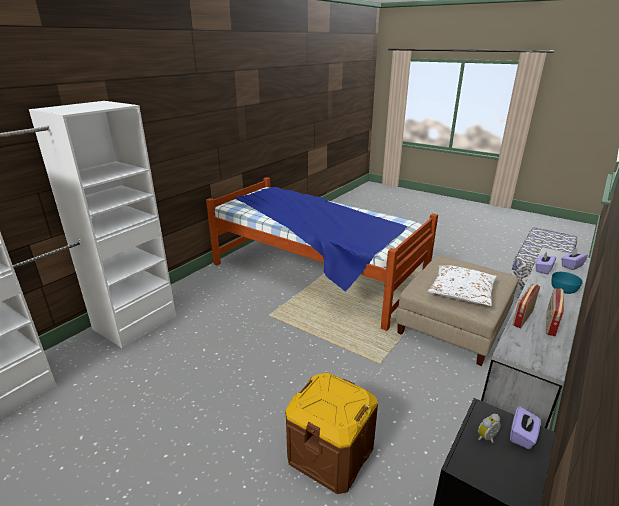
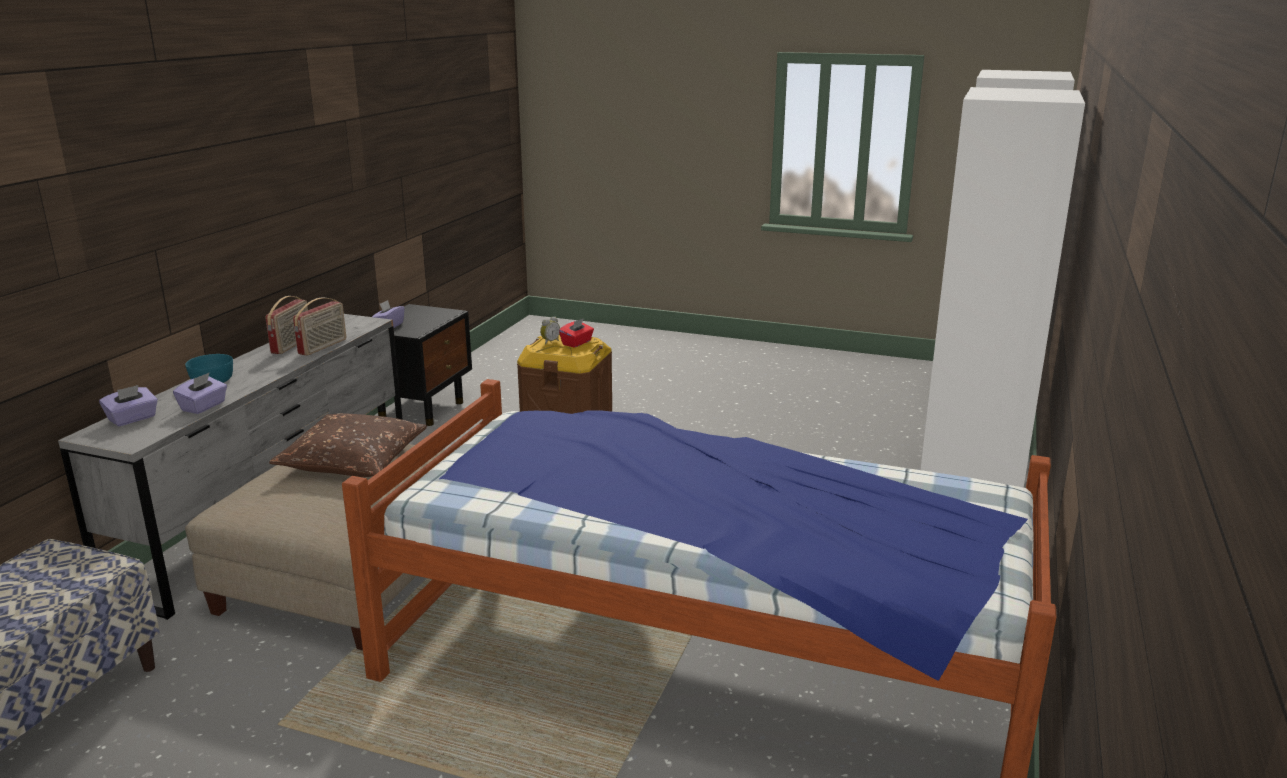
camera: 165 degrees right, 5 degrees down
white pillow [428,265,497,306] -> brown pillow [269,413,427,477]
alarm clock [478,414,501,443] -> alarm clock moved to [540,317,560,344]
none -> red tissue box [559,318,594,348]

